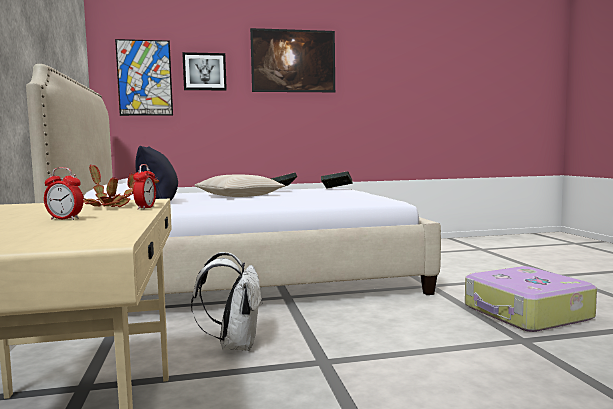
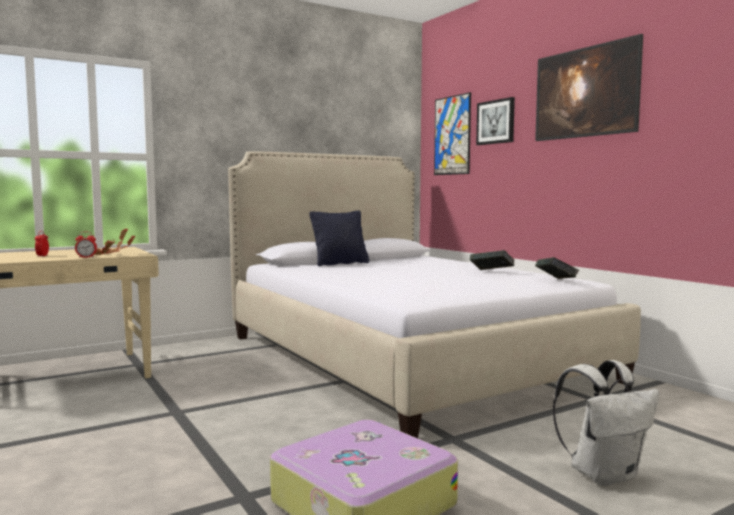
camera: 70 degrees right, 0 degrees up
white backpack [191,252,263,351] -> white backpack moved to [553,360,659,486]
beige pillow [195,174,285,197] -> none

